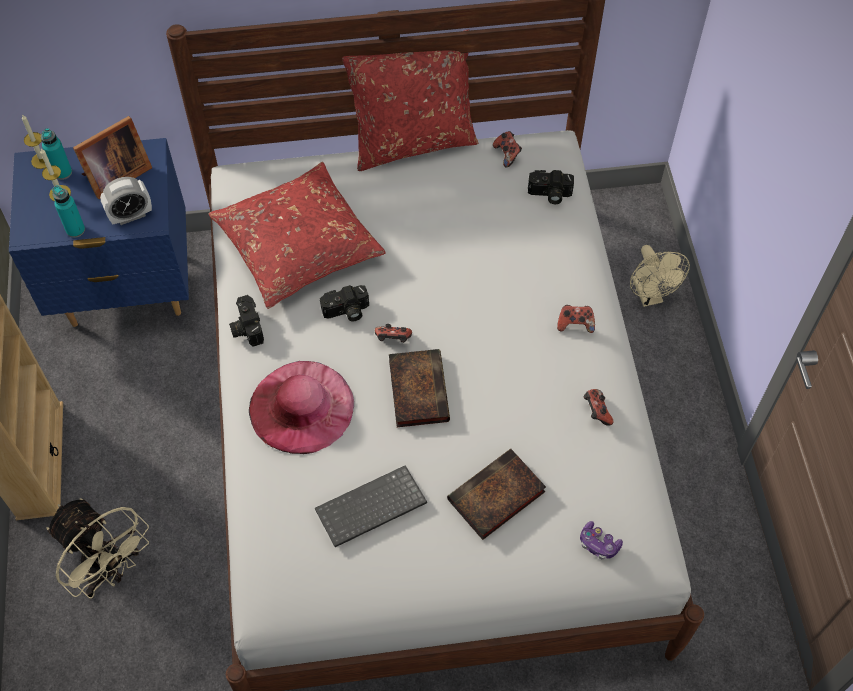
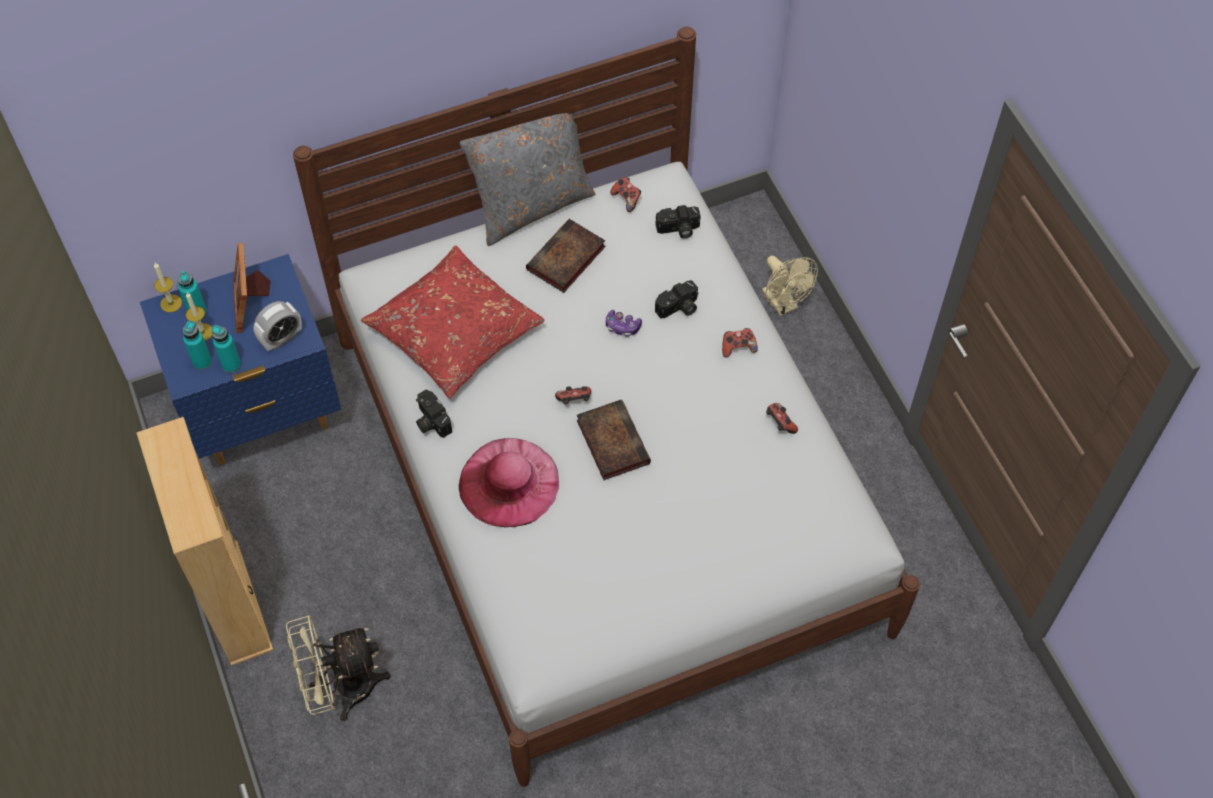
camera: 15 degrees left, 0 degrees up
beige fan [46,498,149,598] -> beige fan turned 135 degrees clockwise [286,615,391,721]
picture frame [73,116,152,199] -> picture frame turned 135 degrees clockwise [233,243,271,333]
keyboard [315,465,427,547] -> none
camera [320,285,369,321] -> camera moved to [655,280,698,318]
red pillow [342,30,478,171] -> grey pillow [460,91,595,246]
book [447,449,546,540] -> book moved to [526,219,606,293]
game controller [580,521,623,559] -> game controller moved to [606,310,642,337]
none -> turquoise bottle [183,321,212,370]

